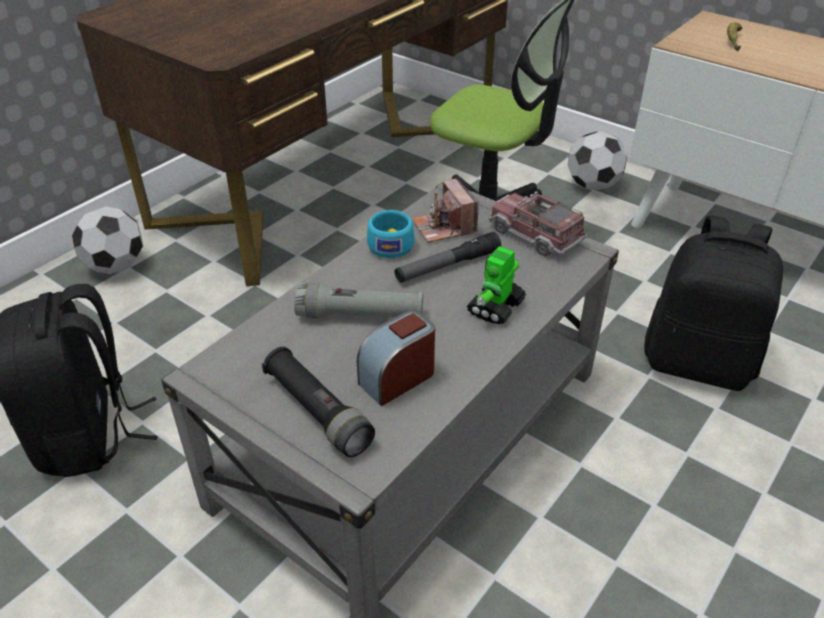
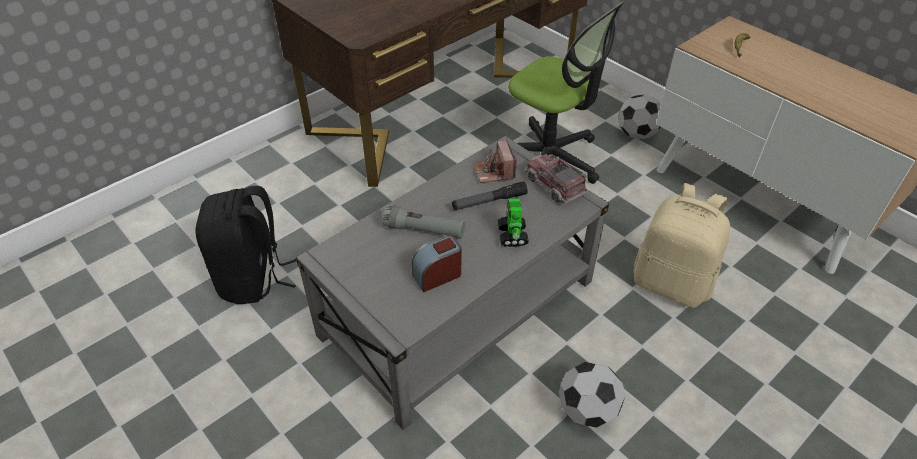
camera: 10 degrees right, 5 degrees up
football [72,206,143,274] -> football moved to [559,362,625,428]
black flashlight [262,347,375,457] -> none
turquoise cup [367,210,414,258] -> none
toy robot [467,246,526,324] -> toy robot turned 45 degrees counterclockwise [498,198,529,247]
black backpack [644,215,783,391] -> beige backpack [633,183,730,308]

